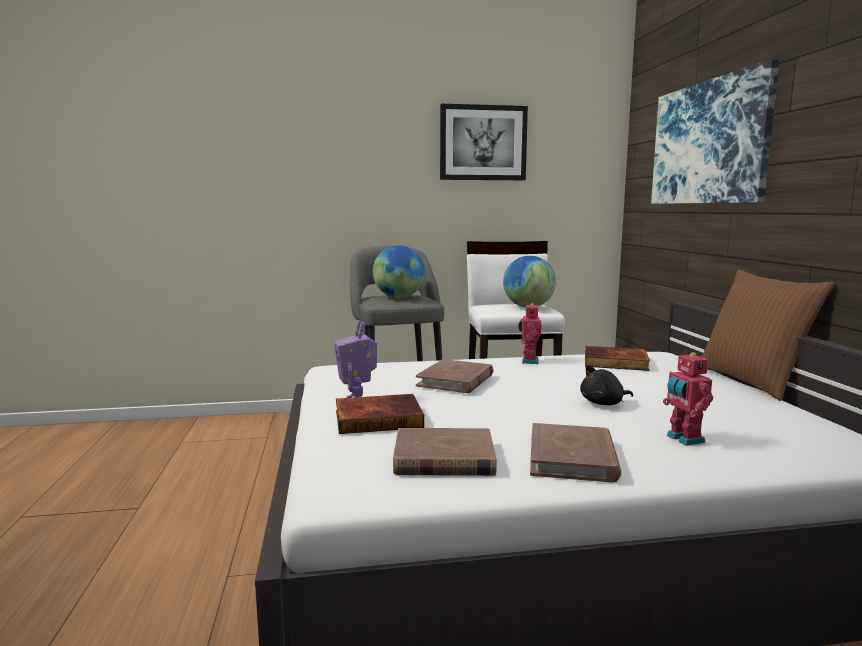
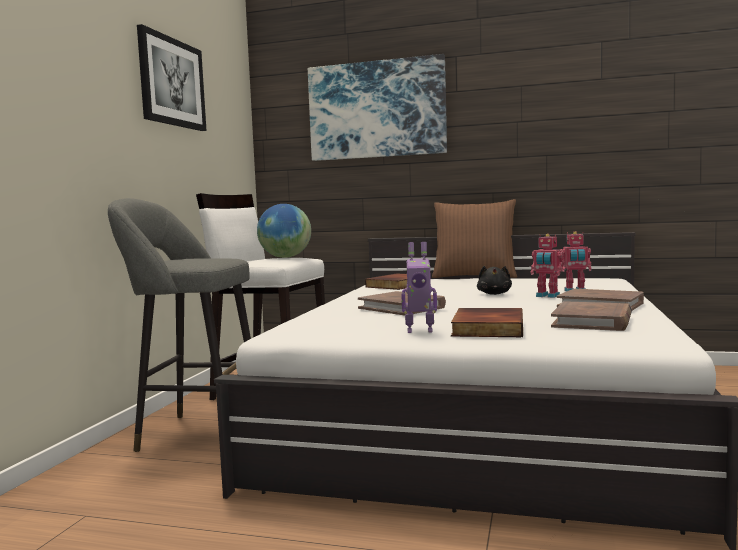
camera: 65 degrees left, 5 degrees down
globe [373,245,425,298] -> none
toy robot [518,303,541,364] -> toy robot moved to [531,234,565,298]

